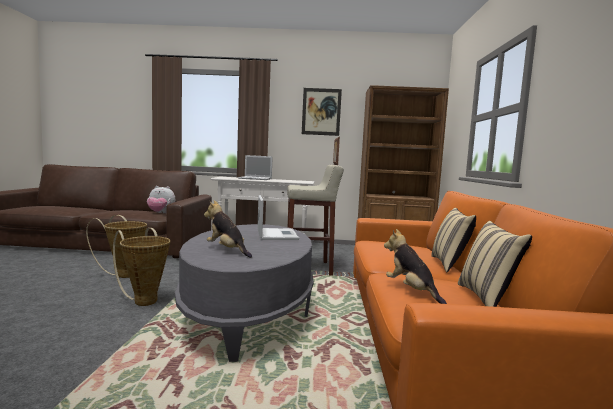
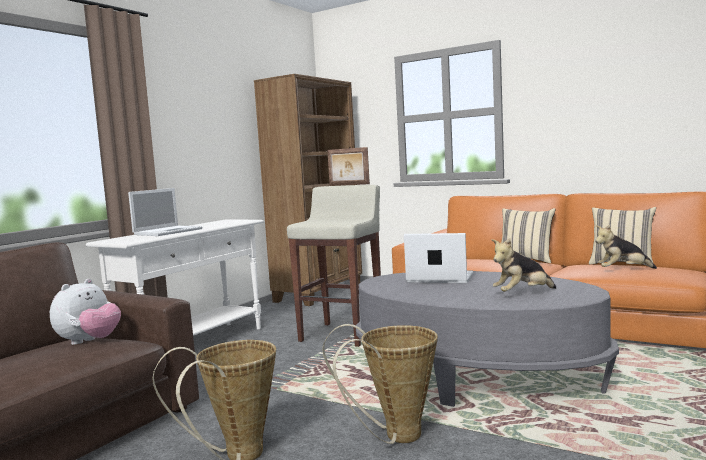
camera: 60 degrees left, 0 degrees up
picture [302,88,342,136] -> none

